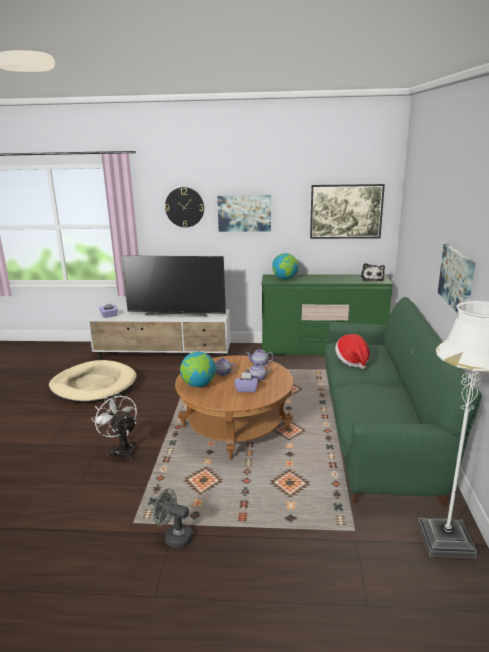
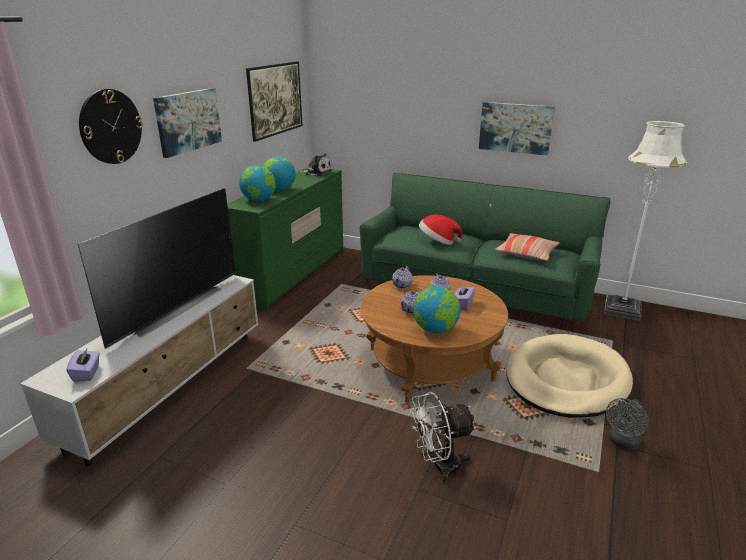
camera: 70 degrees left, 5 degrees up
beige dog bed [49,360,137,403] -> beige dog bed moved to [506,334,633,417]
none -> globe [263,157,296,191]
none -> pillow [495,233,560,261]

